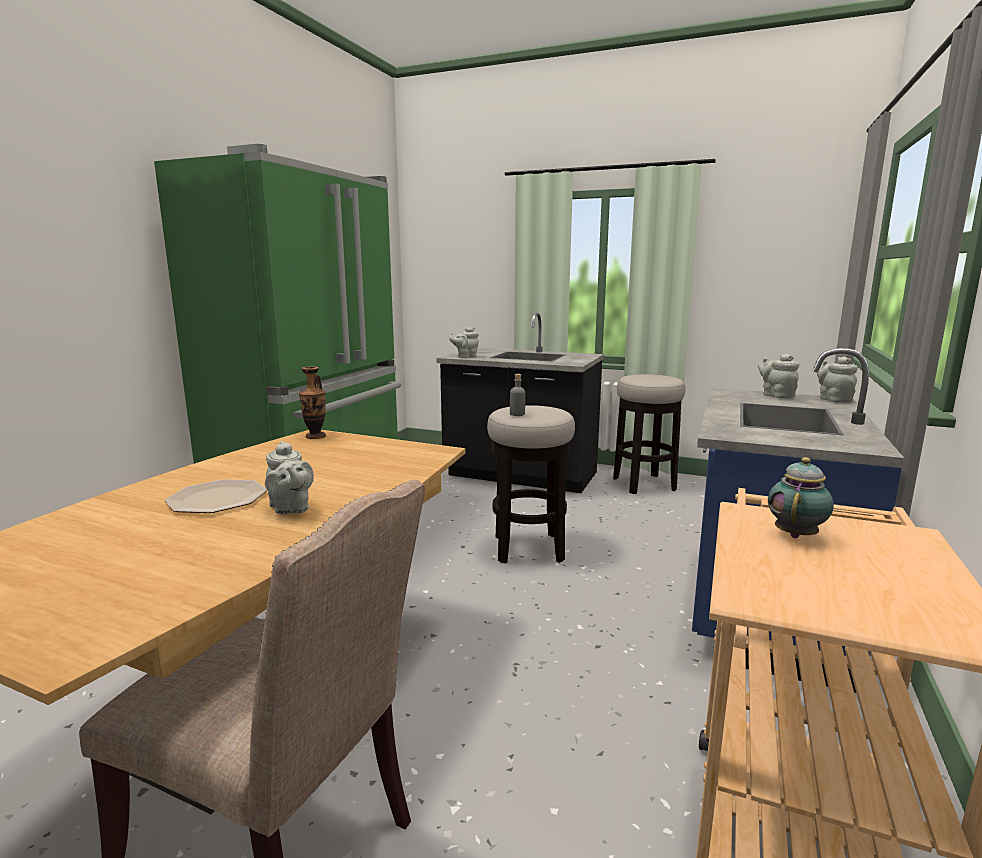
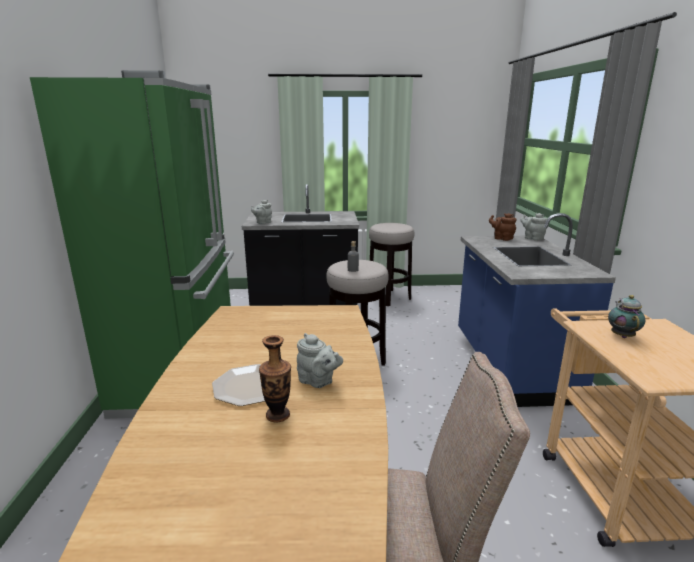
camera: 25 degrees left, 5 degrees up
vase [299,366,326,439] -> vase moved to [259,335,291,422]
grey teapot [758,354,799,398] -> brown teapot [489,213,517,241]

